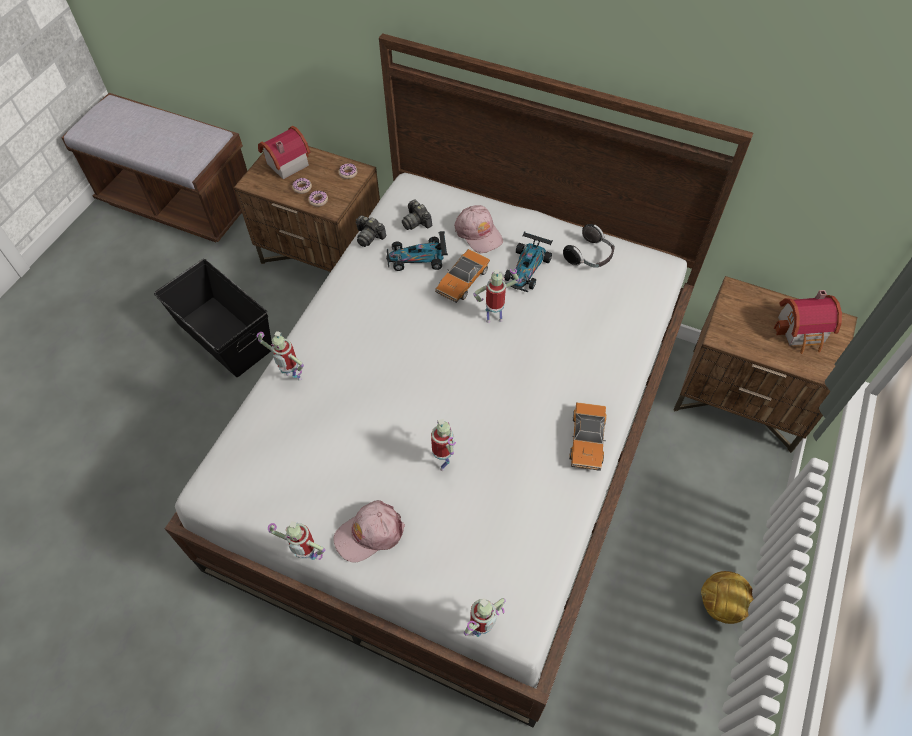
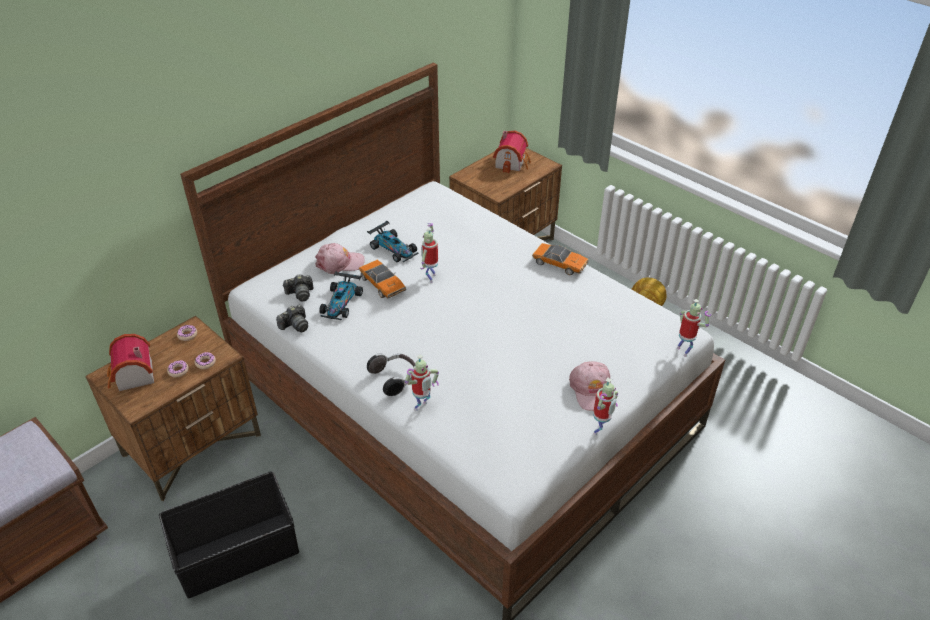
camera: 70 degrees left, 15 degrees down
toy robot [431,419,456,471] -> none
headphones [563,224,615,268] -> headphones moved to [367,353,415,396]

